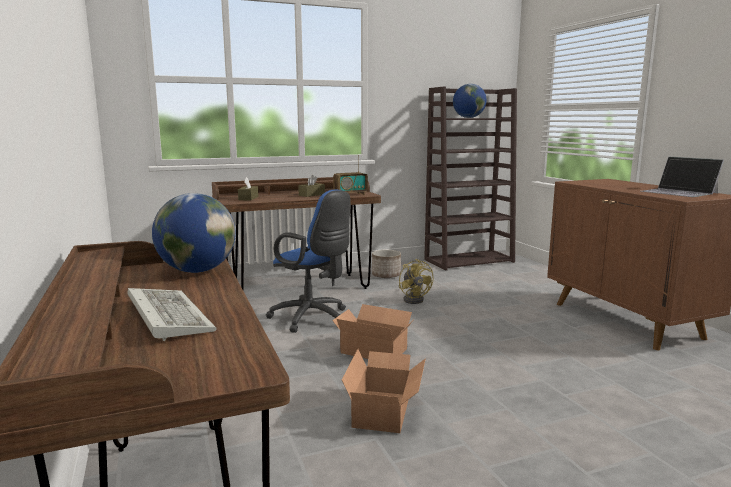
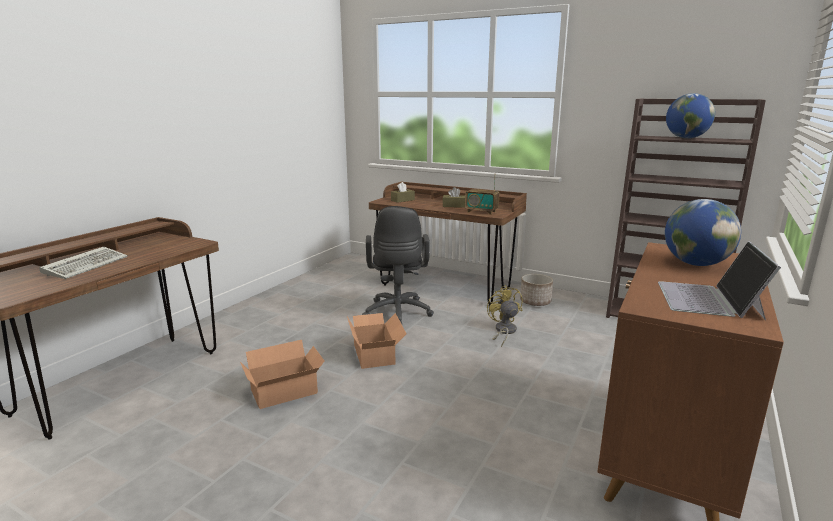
camera: 50 degrees right, 5 degrees up
globe [152,193,236,273] -> globe moved to [665,199,741,266]
blue office chair [266,190,351,333] -> black office chair [362,206,434,324]
yellow fan [399,259,434,304] -> yellow fan turned 135 degrees clockwise [487,285,523,347]

